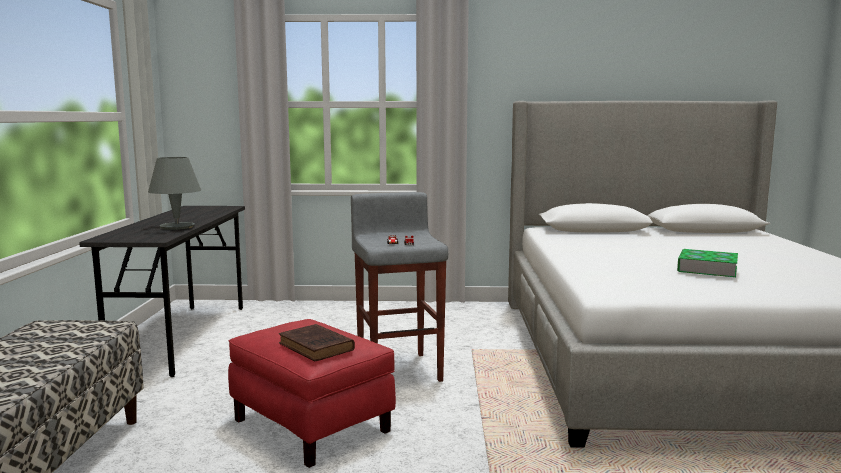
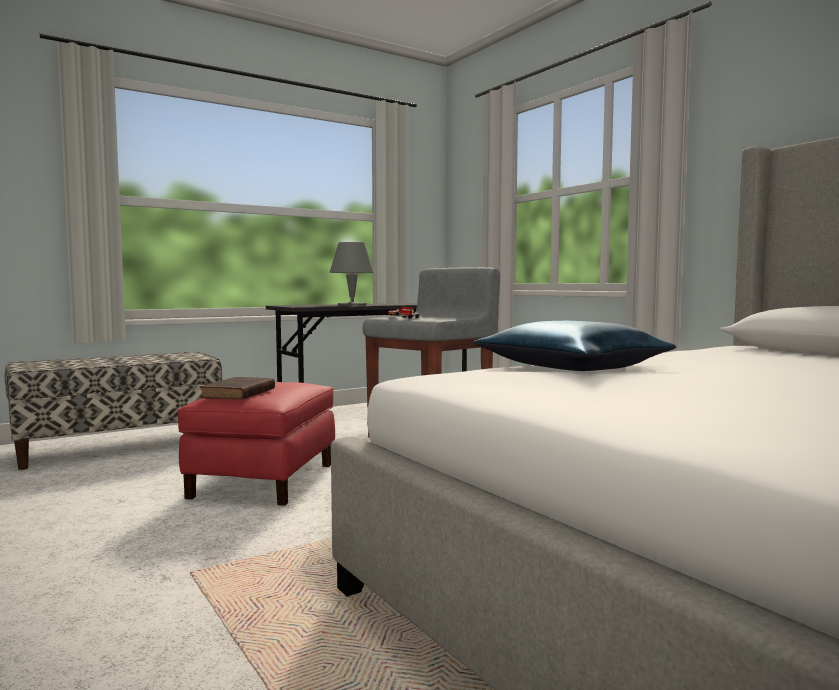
camera: 55 degrees right, 5 degrees down
book [677,249,738,277] -> none
none -> blue pillow [473,321,676,371]

